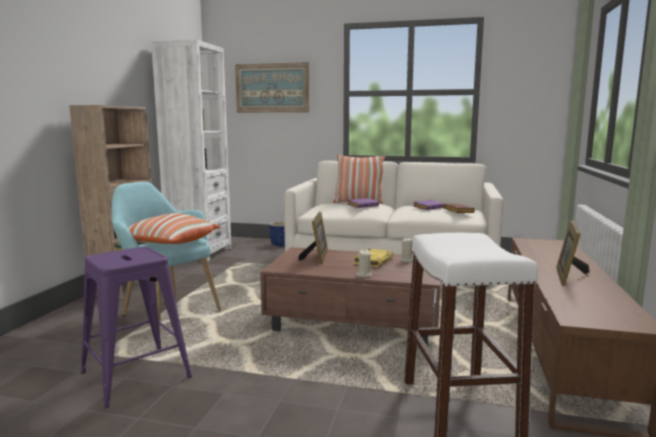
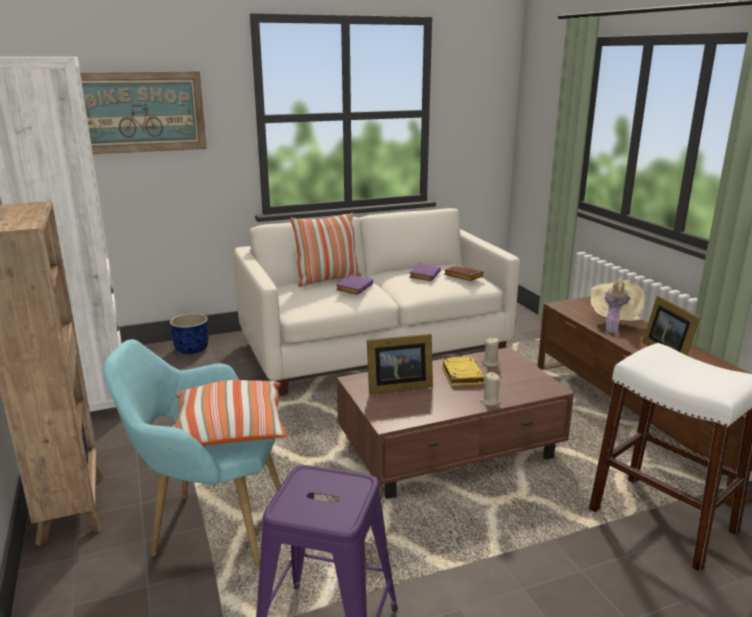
camera: 35 degrees left, 10 degrees up
picture frame [298,212,328,264] -> picture frame turned 105 degrees clockwise [367,334,433,394]
none -> beige hat [590,278,645,337]

